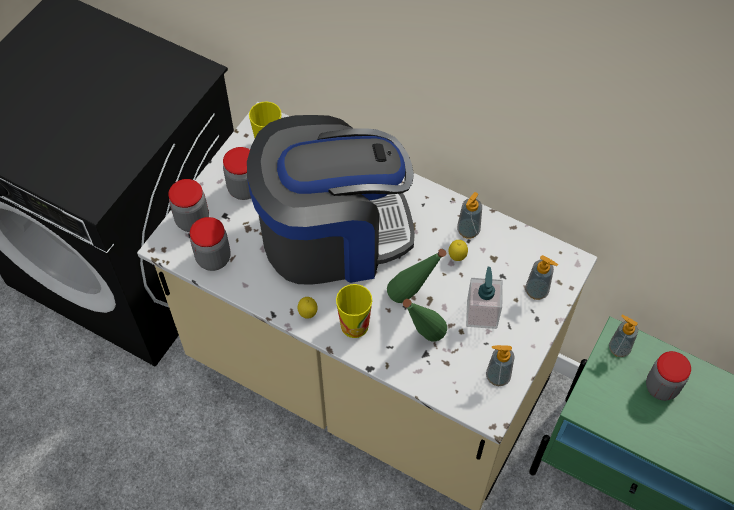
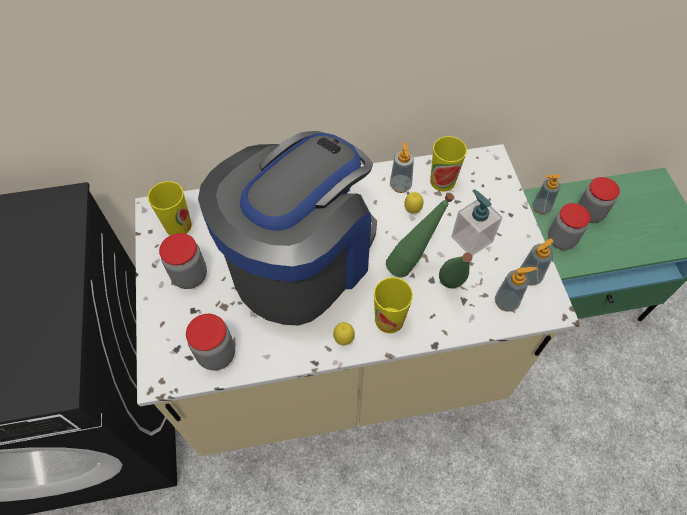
camera: 40 degrees left, 0 degrees up
jar [169,179,209,232] -> jar moved to [548,203,591,250]
soap dispenser [525,255,558,300] -> soap dispenser moved to [495,267,537,312]
none -> cup [430,136,467,192]

